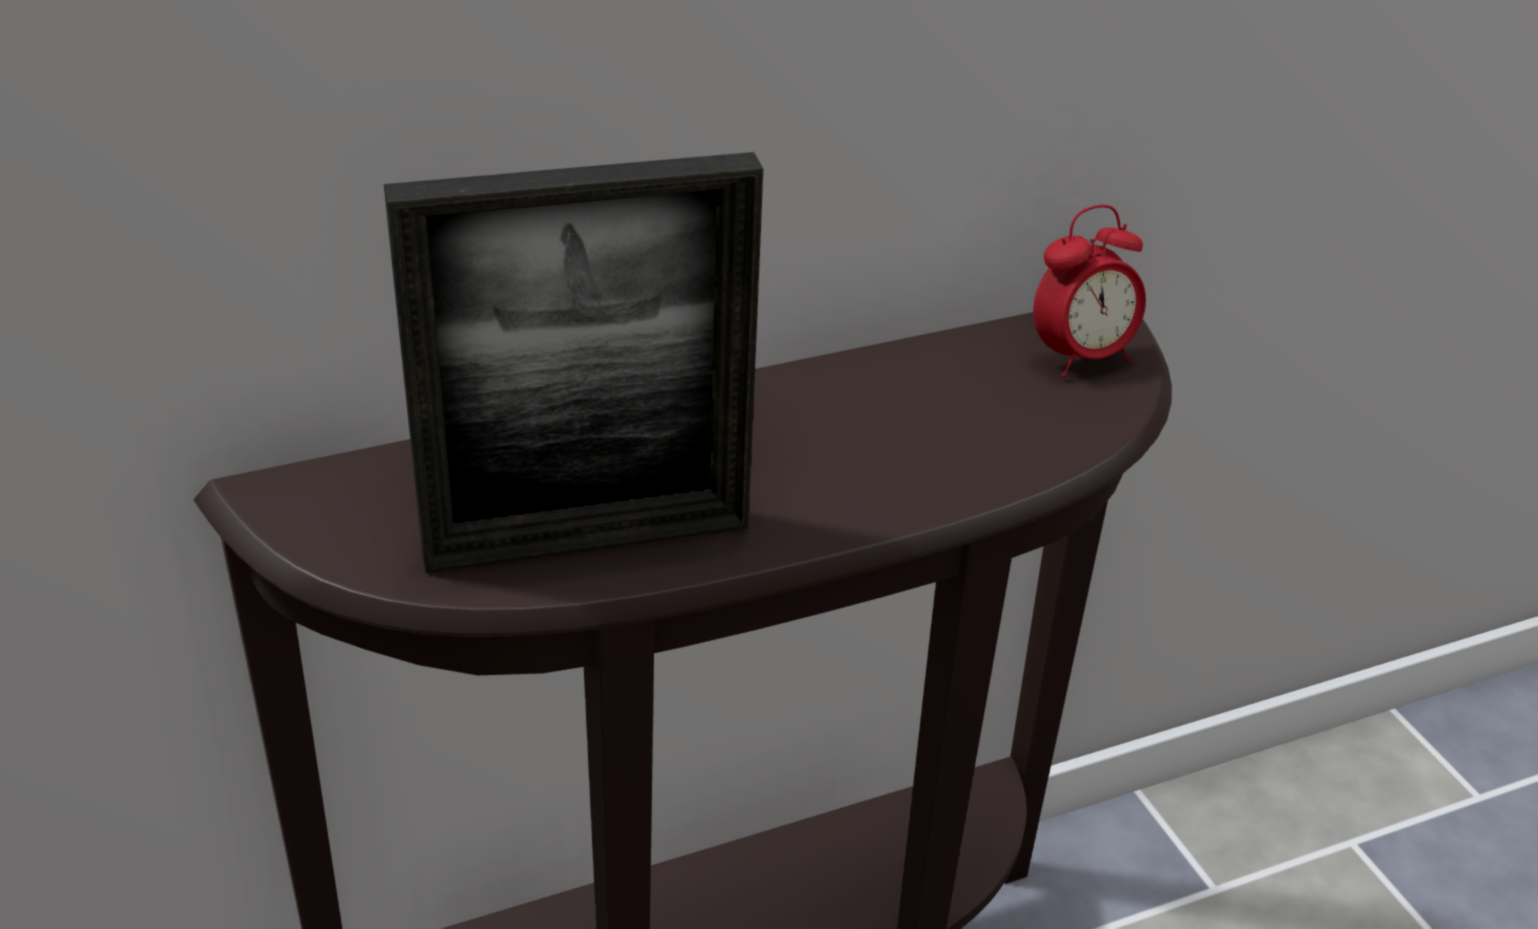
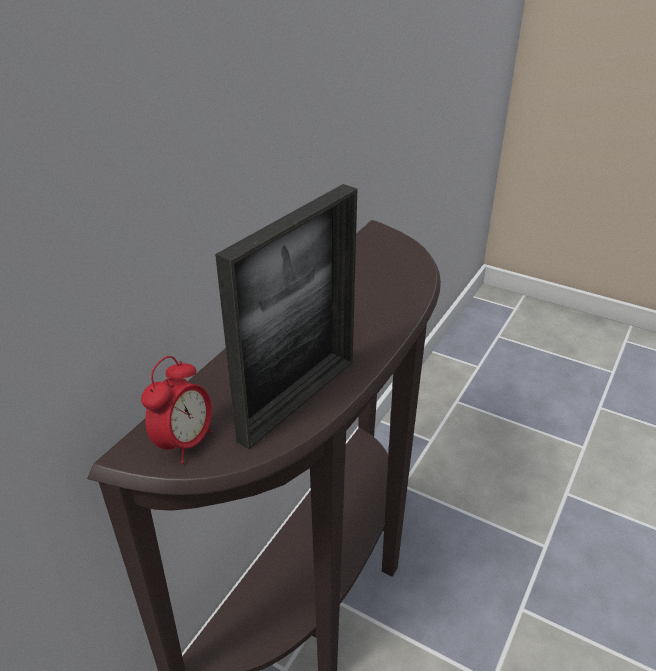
camera: 35 degrees left, 0 degrees up
alarm clock [1033,205,1146,377] -> alarm clock moved to [141,356,213,464]

